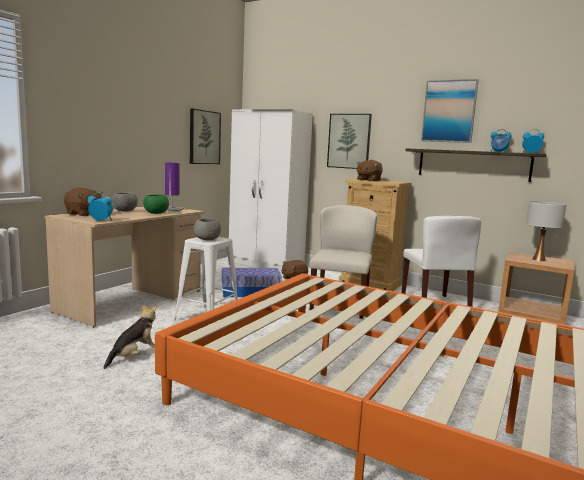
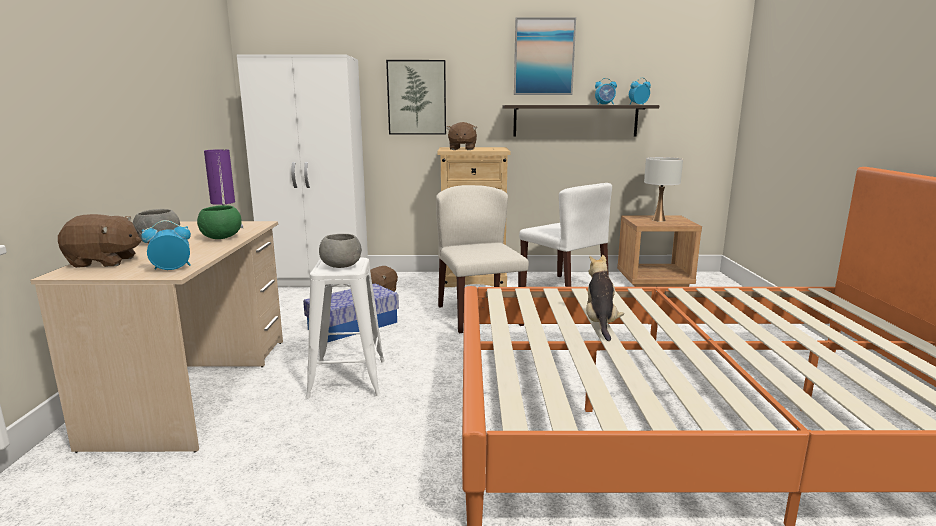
camera: 30 degrees left, 5 degrees up
plush toy [104,304,157,369] -> plush toy moved to [586,255,624,341]
picture [190,109,221,164] -> none

